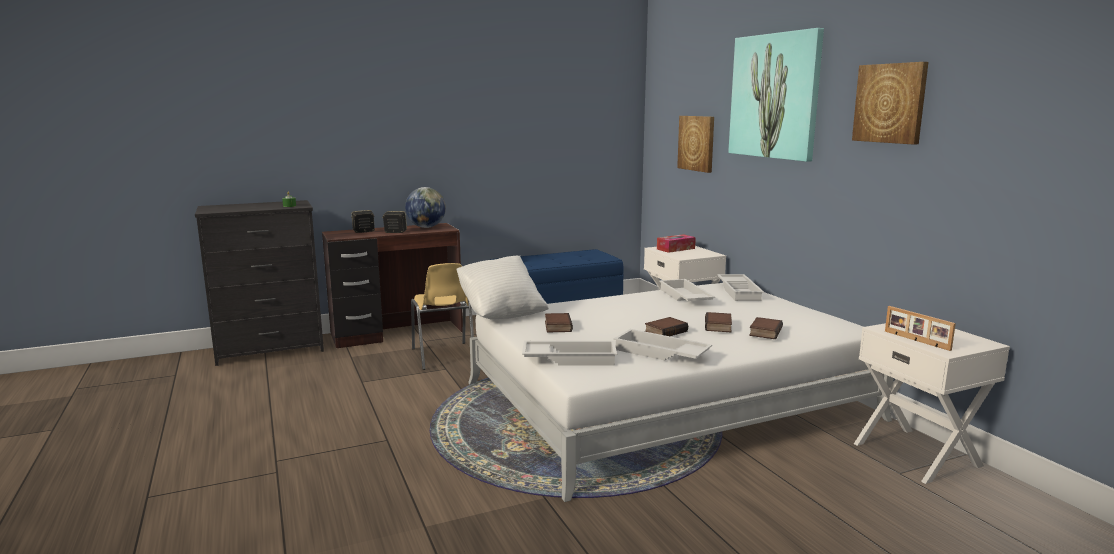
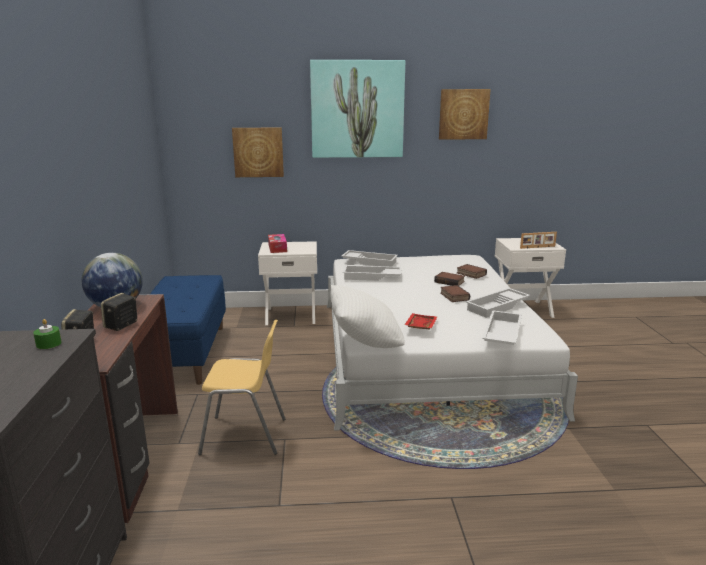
camera: 70 degrees left, 5 degrees up
book [545,313,573,332] -> red tray [404,313,437,329]

